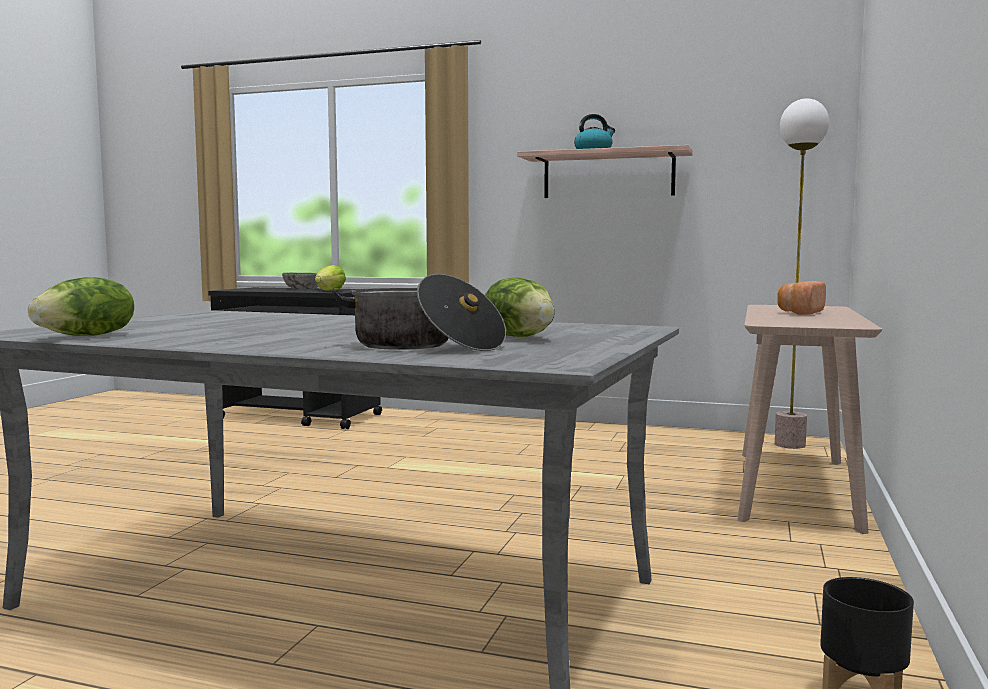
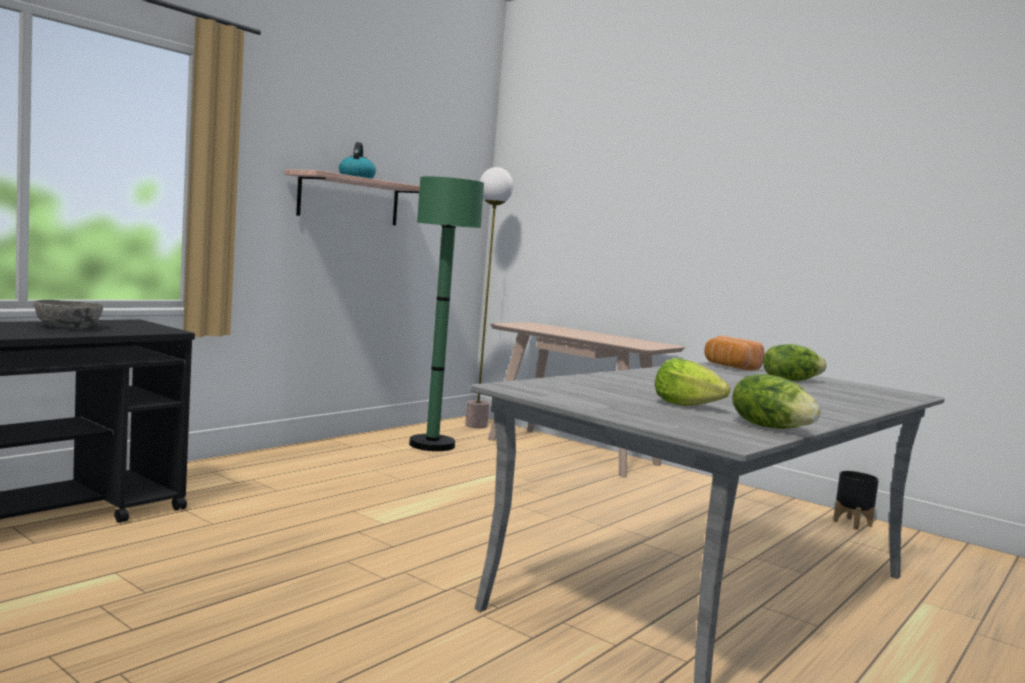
camera: 70 degrees left, 0 degrees up
lettuce [315,265,346,291] -> lettuce moved to [655,358,730,406]
cooking pot [331,274,506,351] -> none
bread [777,281,826,315] -> bread moved to [704,336,765,370]
none -> green floor lamp [409,176,484,451]

